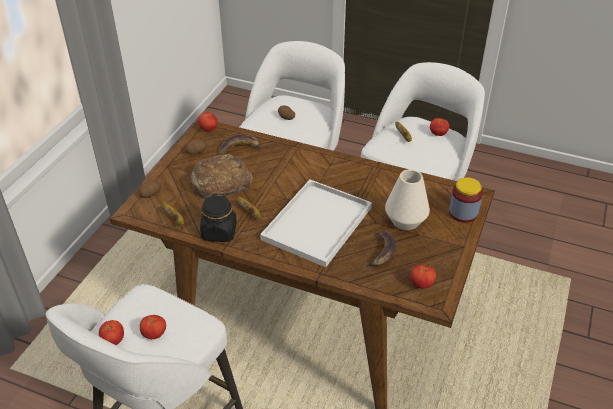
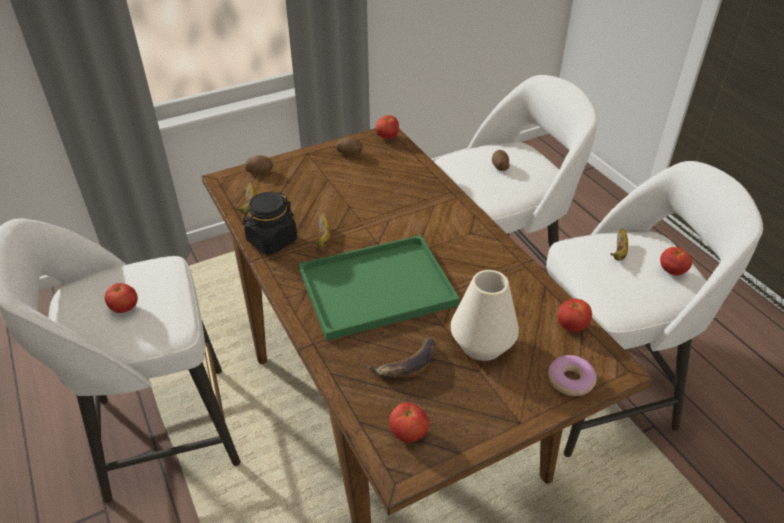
camera: 40 degrees right, 0 degrees up
tomato [99,320,124,345] -> tomato moved to [558,298,592,332]
bread [191,154,253,199] -> none
banana [219,135,263,155] -> none
white tray [260,179,372,267] -> green tray [299,235,460,341]
jar [449,177,483,223] -> donut [548,355,597,396]

